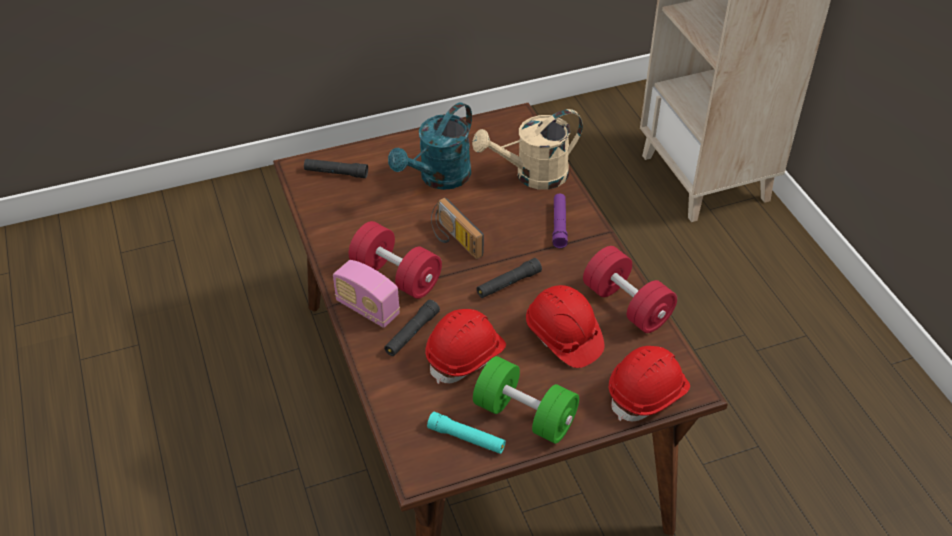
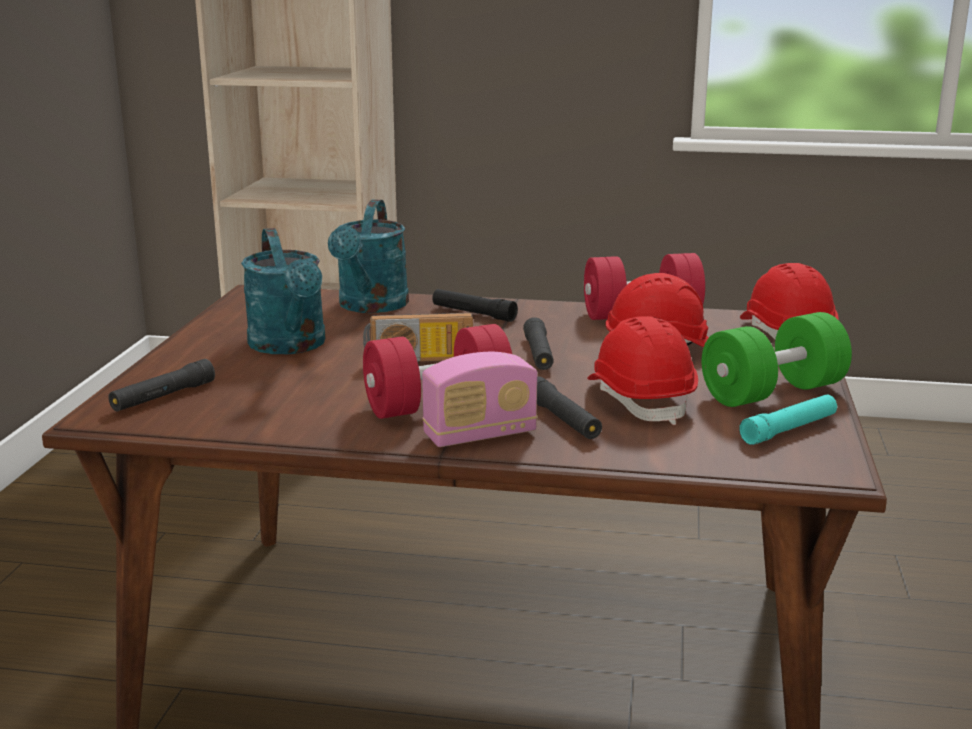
camera: 60 degrees left, 25 degrees down
beige watering can [472,109,583,189] -> turquoise watering can [328,199,409,313]
purple flashlight [552,194,568,248] -> black flashlight [432,289,518,322]

